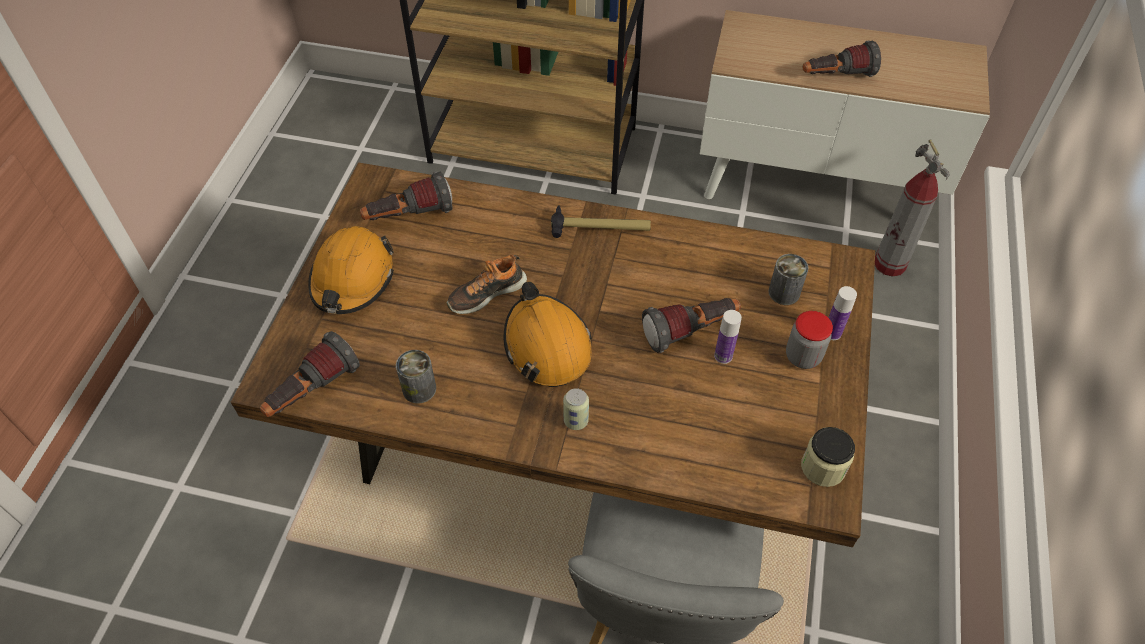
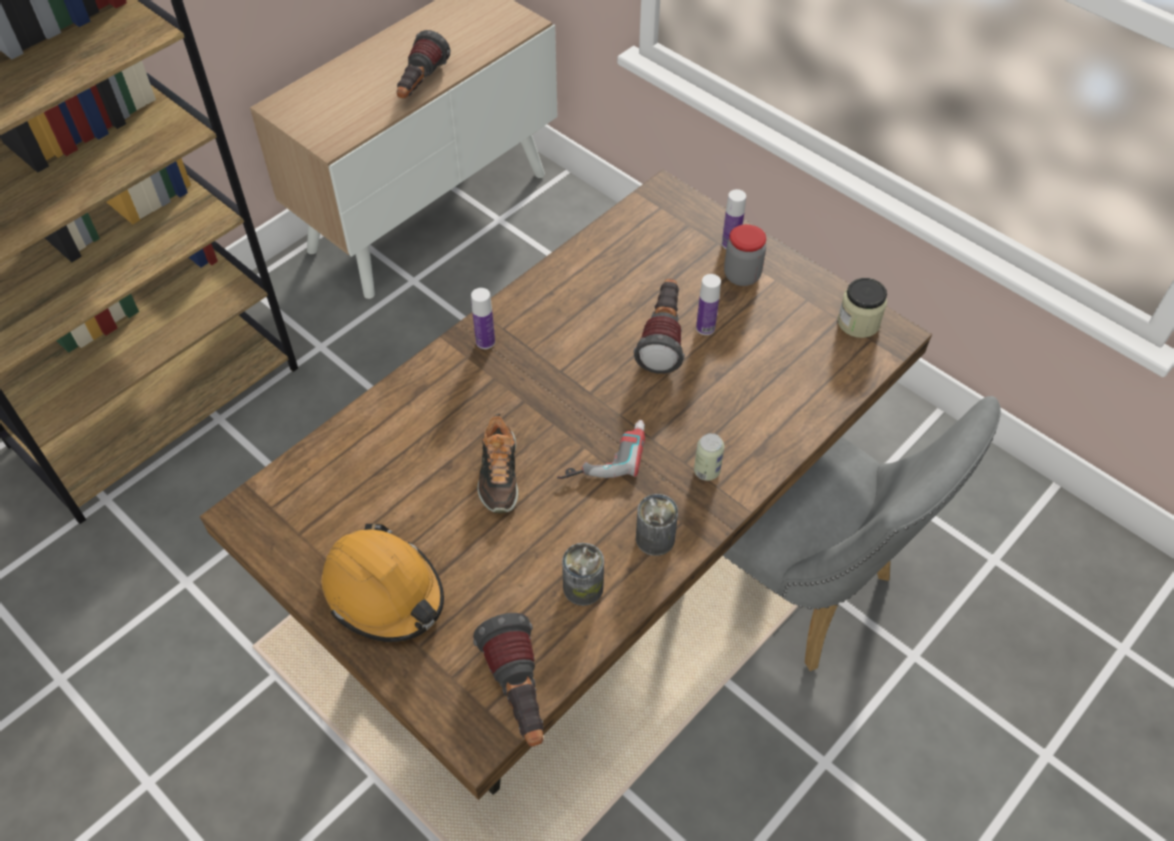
camera: 60 degrees left, 0 degrees up
flashlight [360,171,453,220] -> none
orange hard hat [504,282,592,387] -> power drill [557,420,645,479]
hammer [551,205,651,238] -> bottle [471,288,495,349]
can [769,254,808,305] -> can moved to [636,494,678,556]
fire extinguisher [875,139,950,277] -> none

